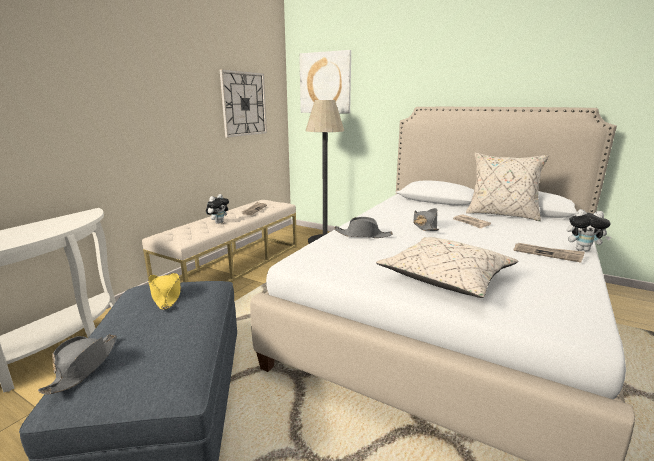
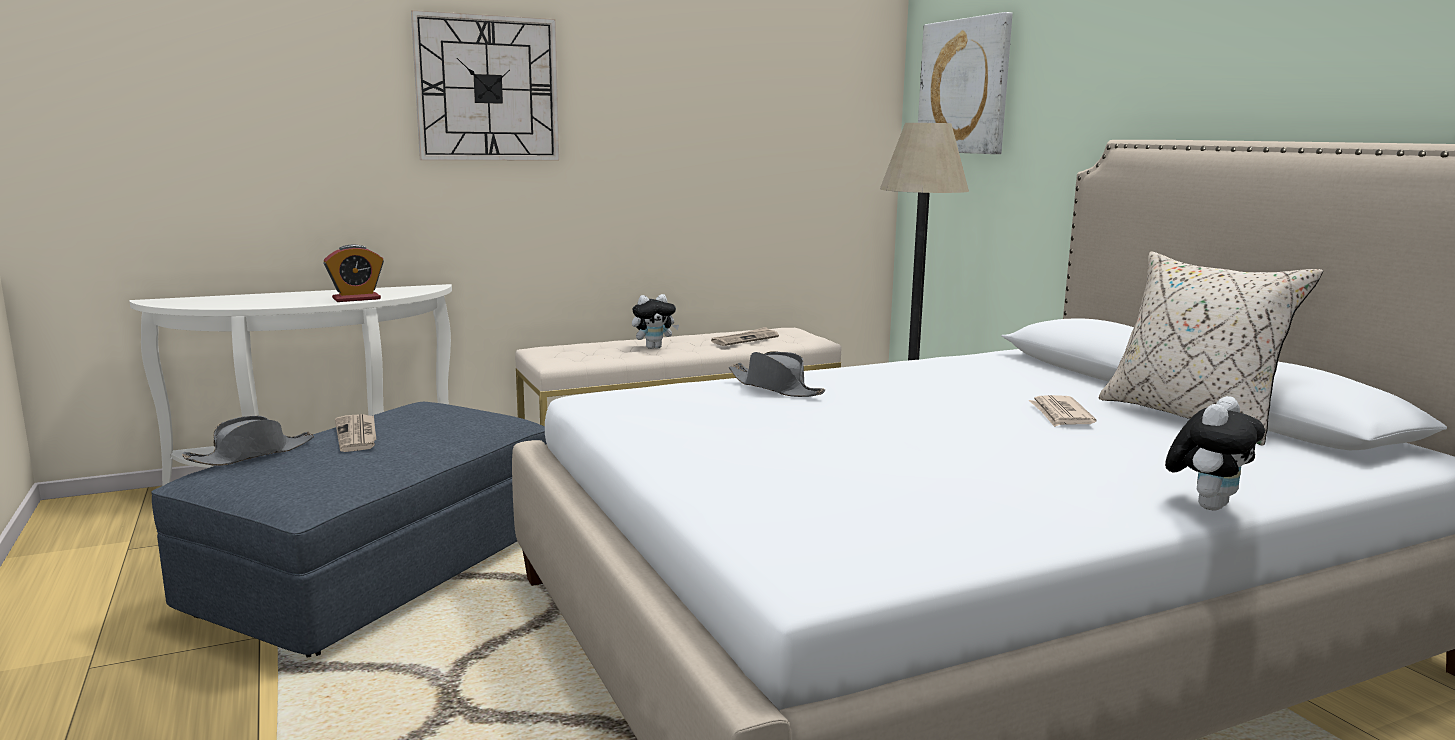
camera: 35 degrees right, 5 degrees down
yellow hat [148,273,181,310] -> none
wall clock [220,69,267,138] -> wall clock moved to [411,10,559,160]
beige pillow [376,237,518,298] -> none
grey hat [413,208,439,231] -> none
newspaper [513,243,585,262] -> newspaper moved to [335,414,376,452]
plush toy [567,209,611,252] -> plush toy turned 105 degrees counterclockwise [1165,396,1265,511]
none -> alarm clock [323,244,384,302]

